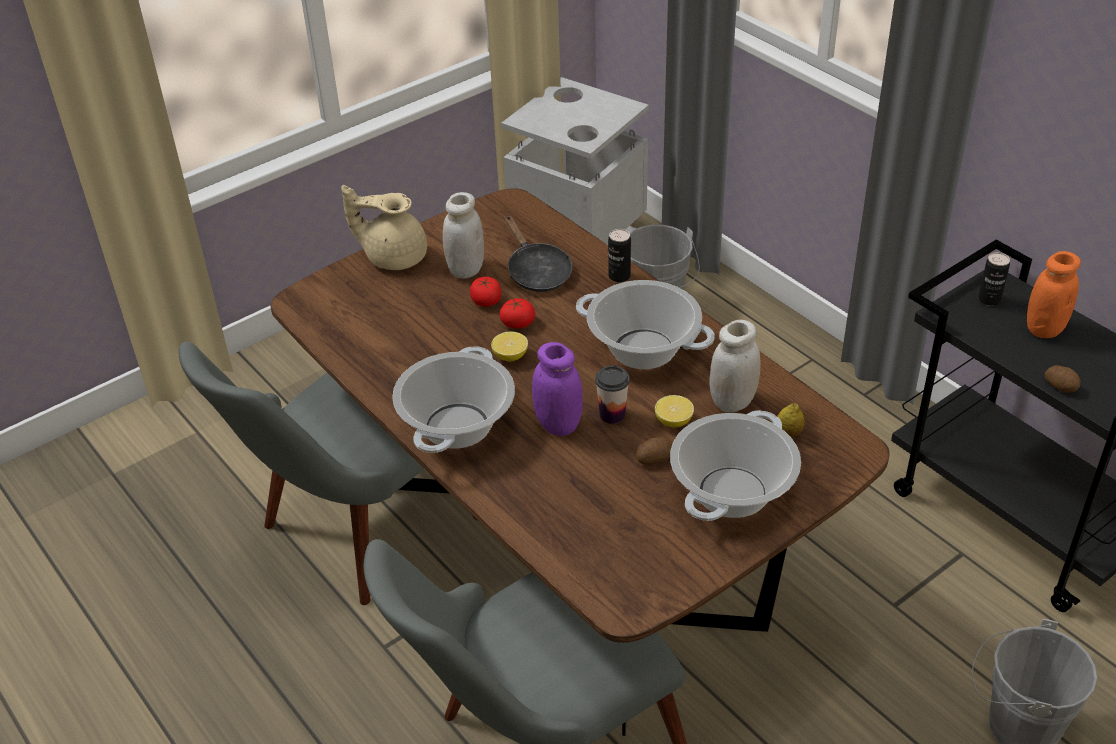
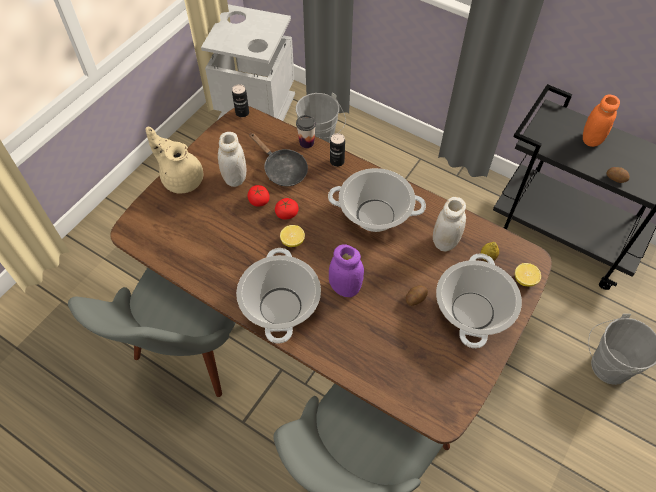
camera: 20 degrees left, 15 degrees up
beige teapot [341,185,427,270] -> beige teapot turned 45 degrees clockwise [146,127,203,194]
cup [595,365,630,424] -> cup moved to [296,115,316,148]
lemon [655,395,694,427] -> lemon moved to [515,263,541,287]
can [978,253,1010,306] -> can moved to [232,84,249,117]

